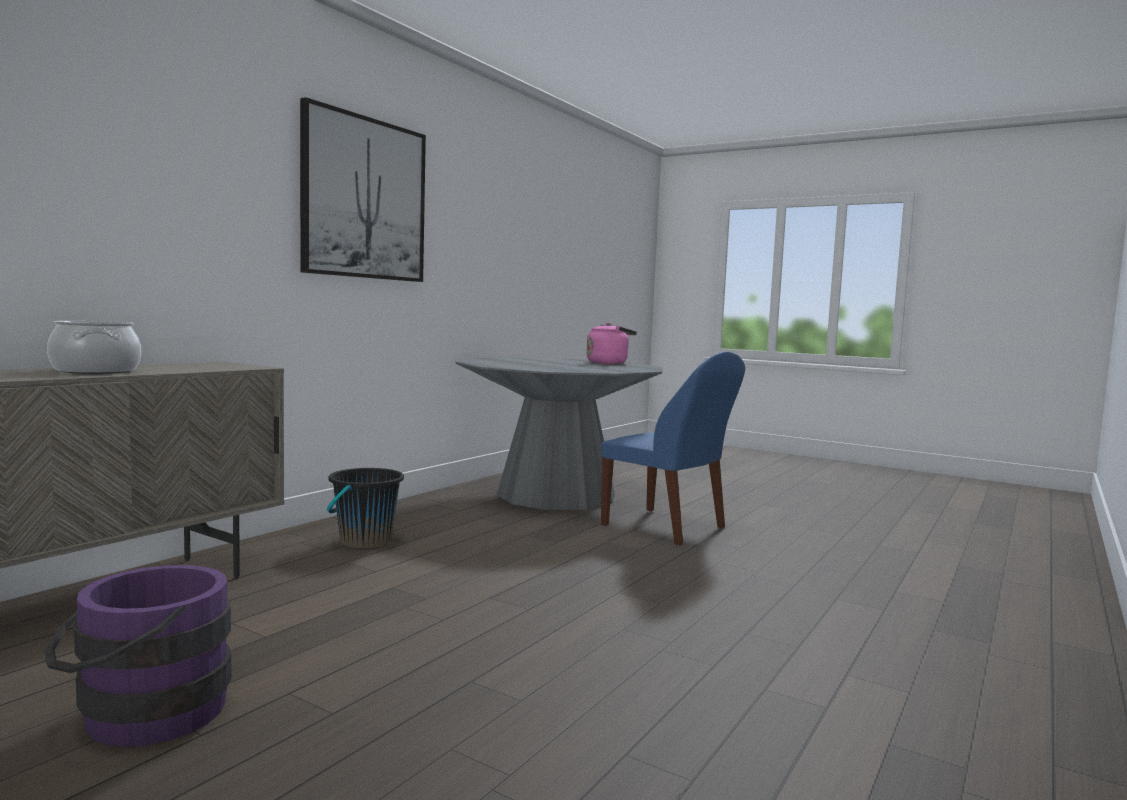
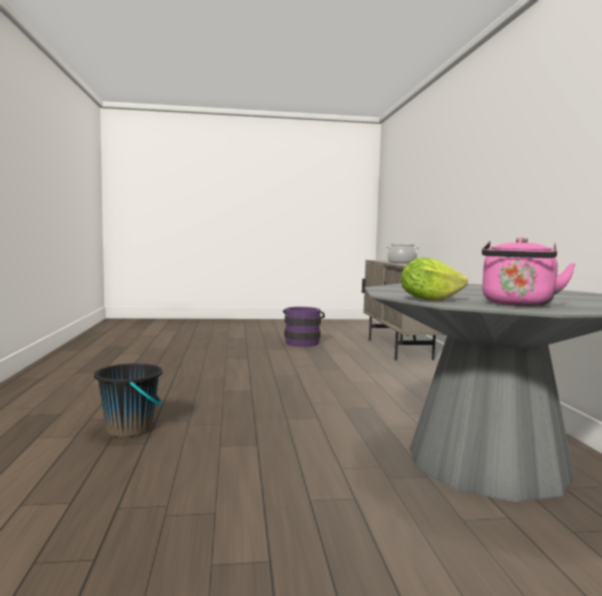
camera: 140 degrees right, 0 degrees up
picture [300,97,426,282] -> none
black bucket [327,468,404,549] -> black bucket moved to [94,363,163,437]
blue chair [601,352,745,546] -> none
none -> lettuce [401,257,468,301]

